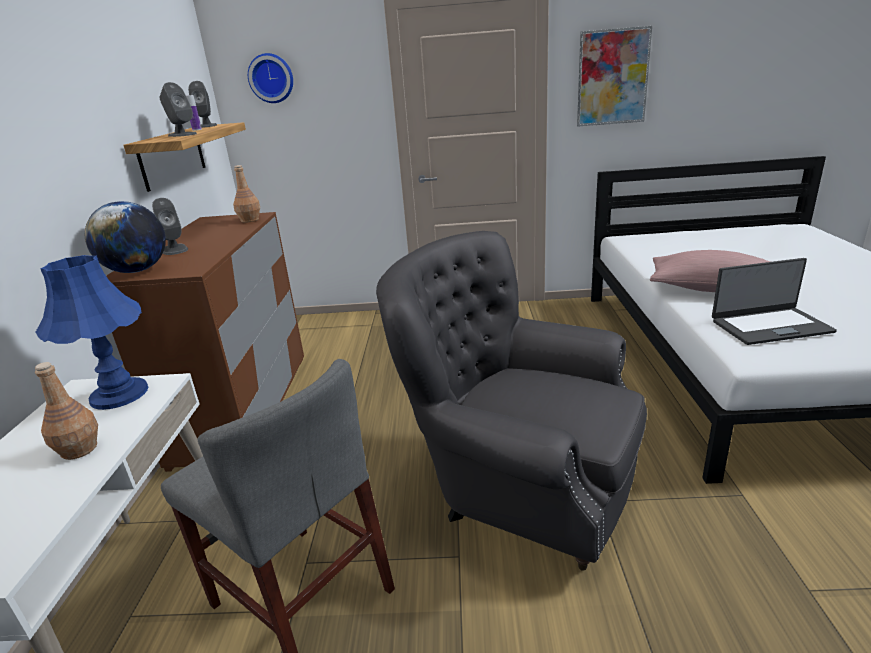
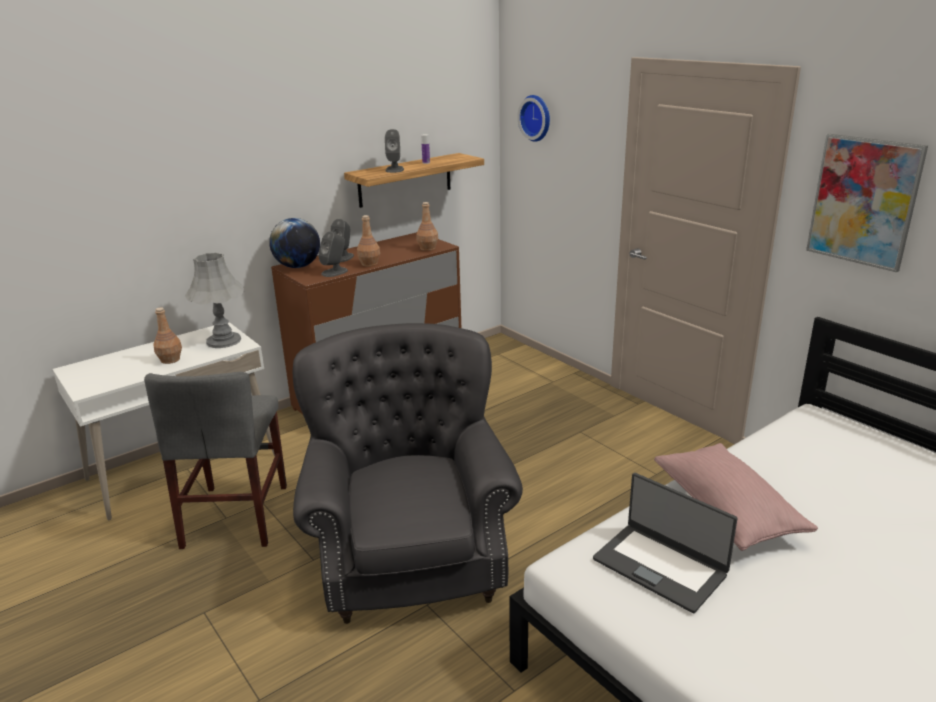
camera: 50 degrees right, 0 degrees up
blue table lamp [36,255,148,410] -> grey table lamp [185,253,244,348]
grey speaker [188,81,217,128] -> grey speaker moved to [318,231,348,277]
none -> brown bottle [357,215,380,267]

